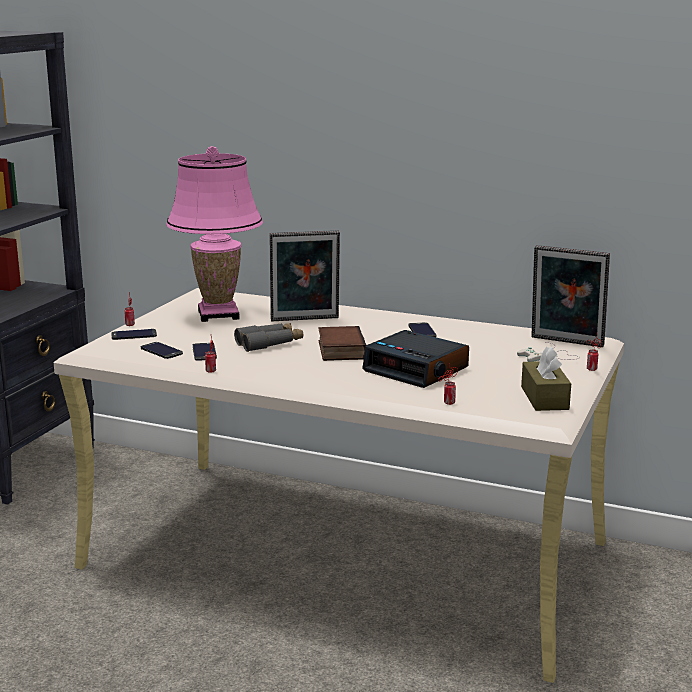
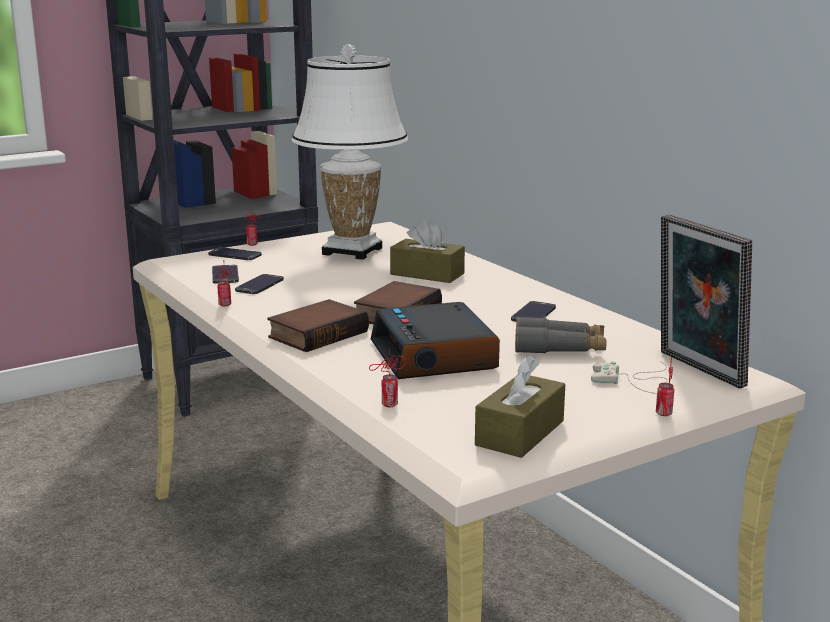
camera: 35 degrees right, 0 degrees up
pink table lamp [166,146,263,322] -> white table lamp [292,44,408,260]
grey binoculars [234,323,303,352] -> grey binoculars moved to [515,317,607,354]
picture frame [269,230,340,321] -> brown tissue box [390,219,465,283]
none -> book [267,299,369,352]

